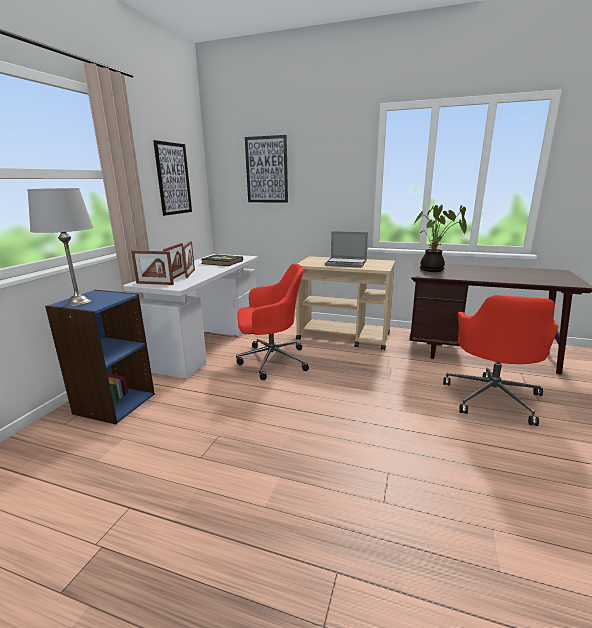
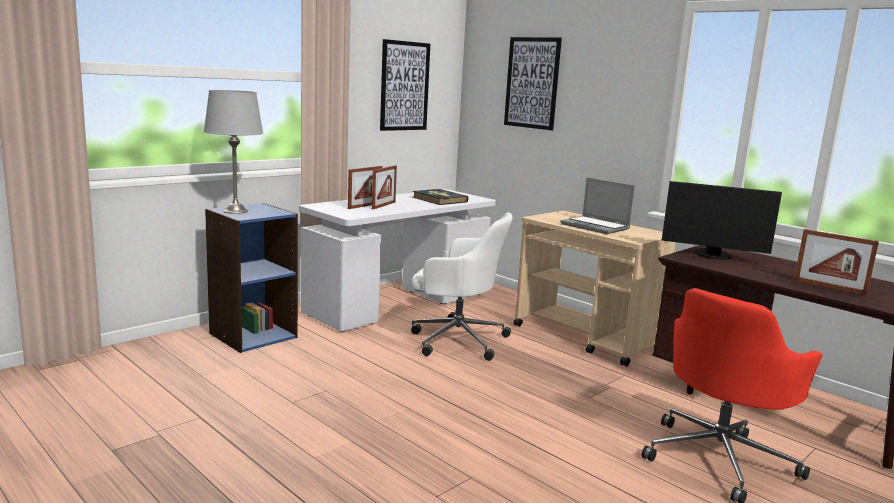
camera: 25 degrees right, 5 degrees down
picture frame [131,251,174,285] -> picture frame moved to [794,229,879,295]
red office chair [236,264,309,380] -> white office chair [411,212,513,361]
potted plant [415,205,467,272] -> monitor [661,181,782,260]

